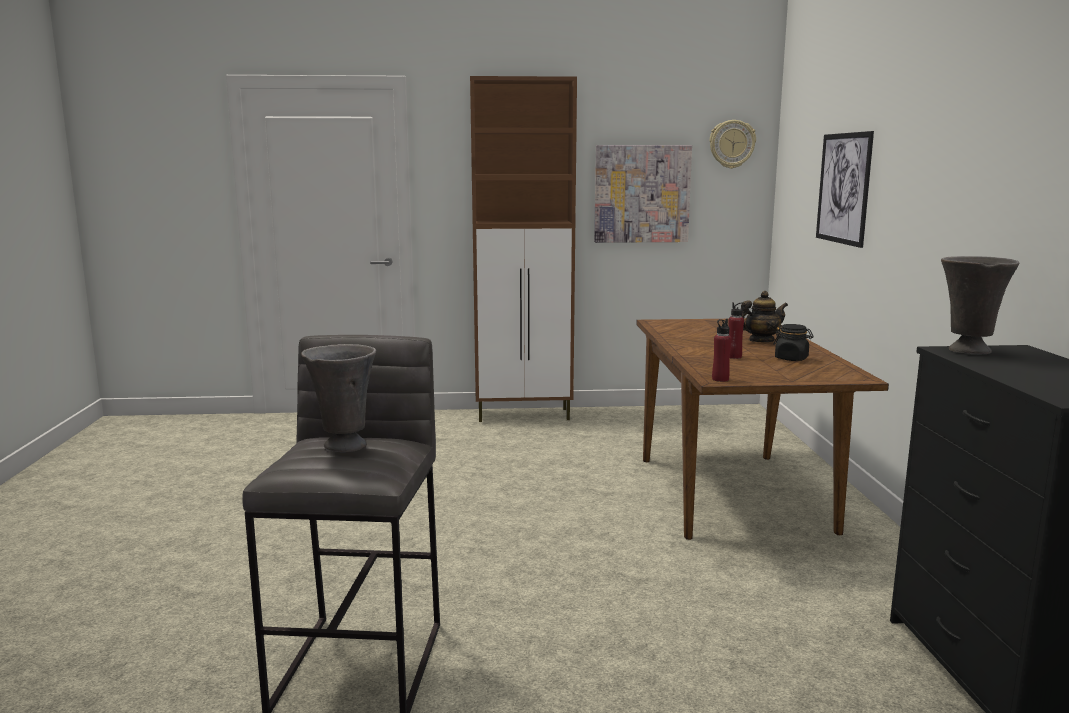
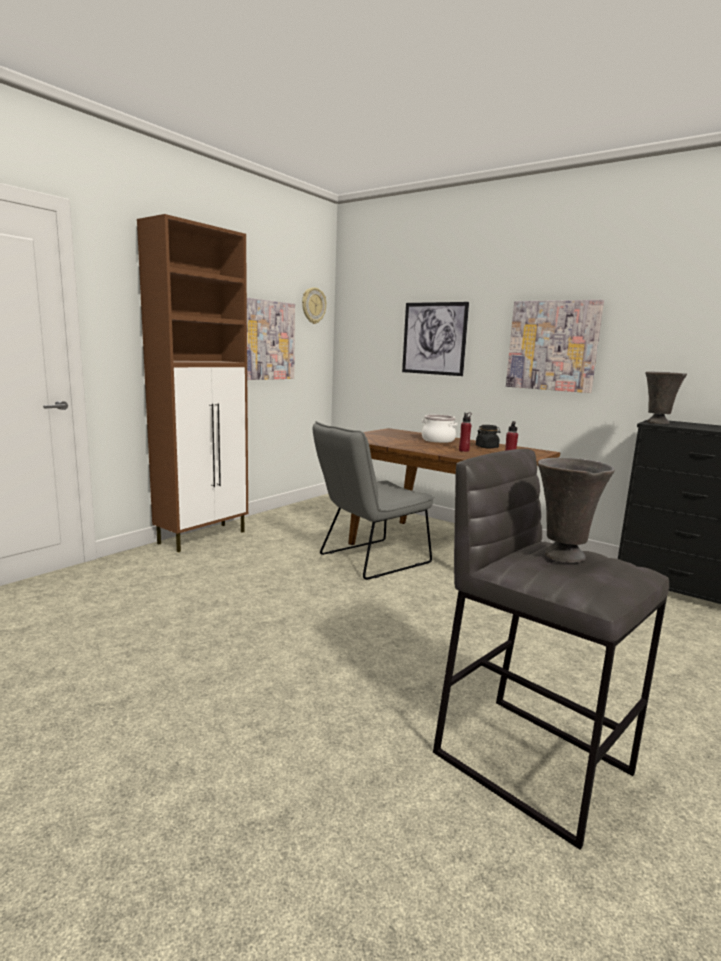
camera: 50 degrees left, 0 degrees up
teapot [741,291,788,342] -> cooking pot [422,415,458,443]
none -> grey chair [312,421,434,580]
none -> picture [506,300,604,393]

